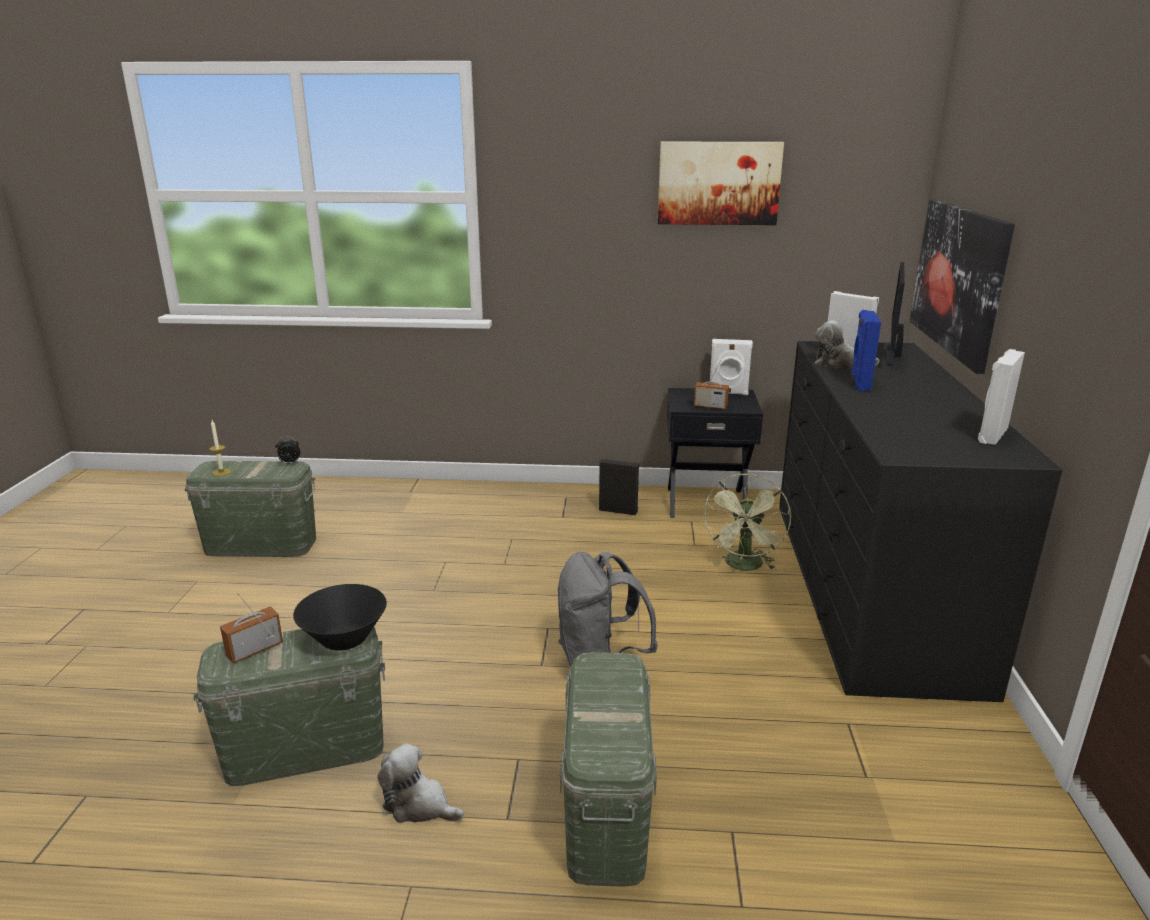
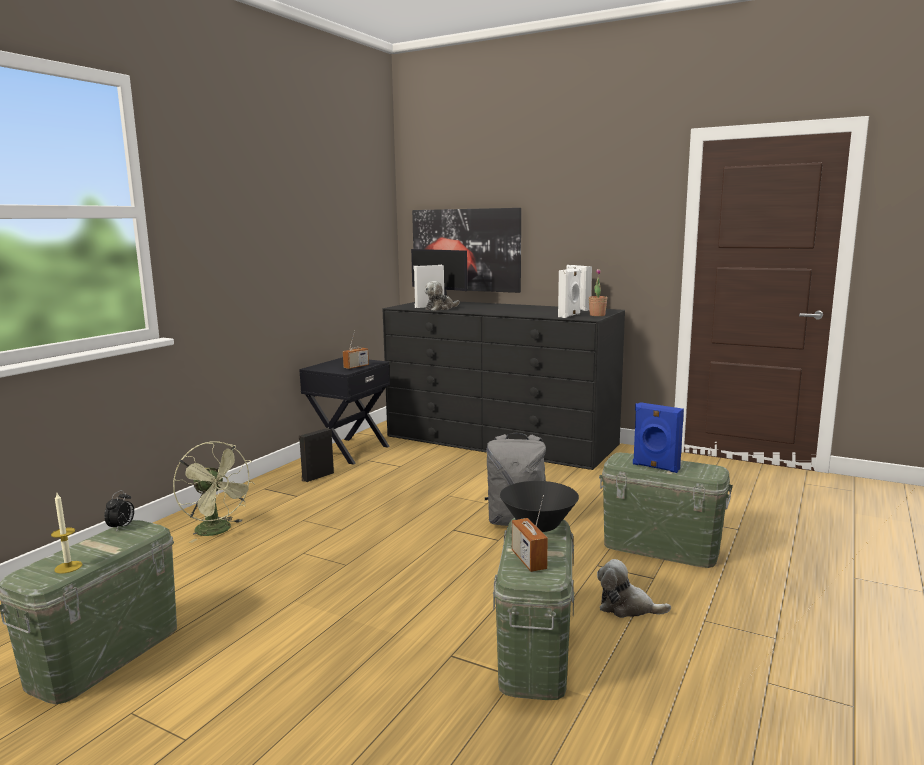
camera: 65 degrees left, 10 degrees down
plush toy [377,743,464,823] -> plush toy turned 60 degrees clockwise [597,559,671,618]
picture [658,142,784,225] -> none
green fan [703,474,791,571] -> green fan moved to [173,441,255,543]
white speaker [710,339,753,395] -> white speaker moved to [558,268,581,318]
blue speaker [851,310,881,391] -> blue speaker moved to [633,402,684,473]
none -> potted plant [589,269,607,316]

